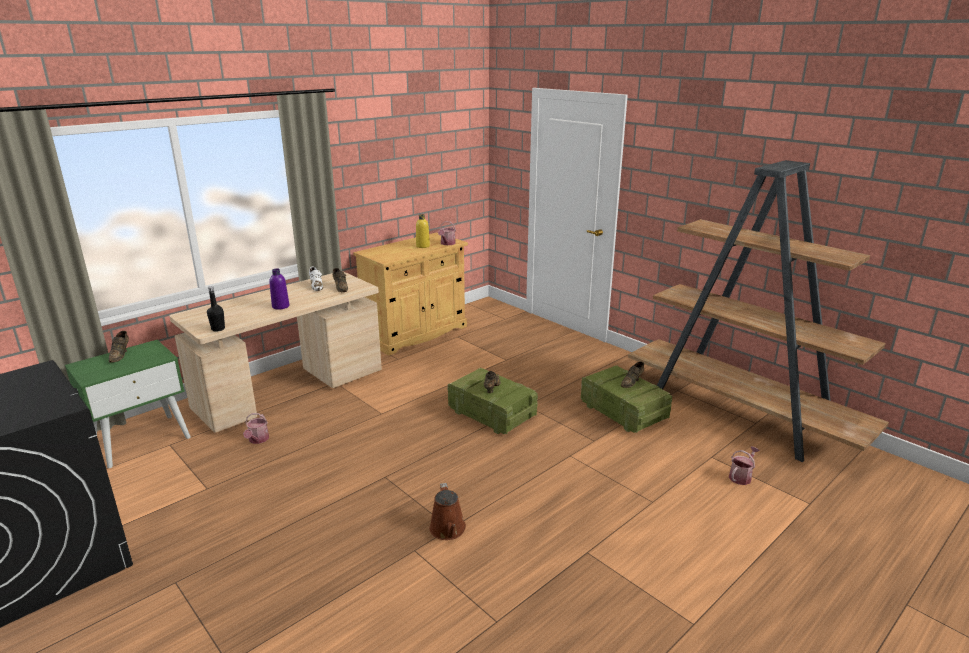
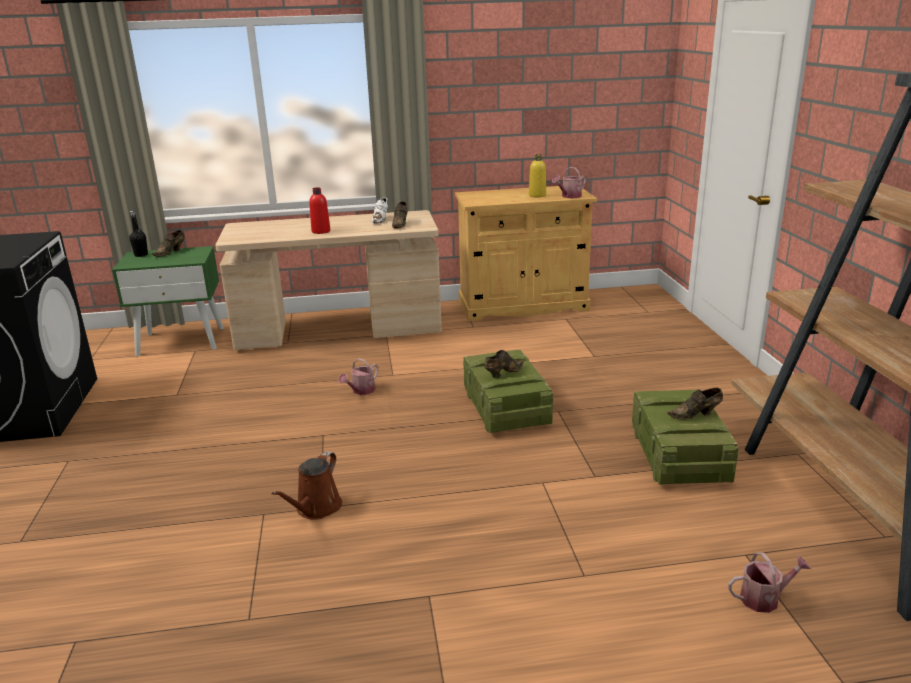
camera: 35 degrees right, 0 degrees up
black bottle [207,286,225,331] -> black bottle moved to [129,211,148,257]
watering can [243,413,269,444] -> watering can moved to [338,358,378,395]
purple bottle [269,268,289,310] -> red bottle [309,187,330,234]

